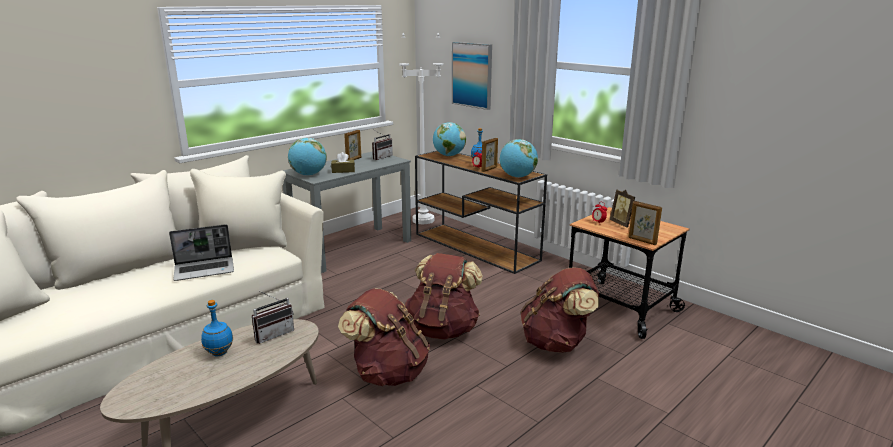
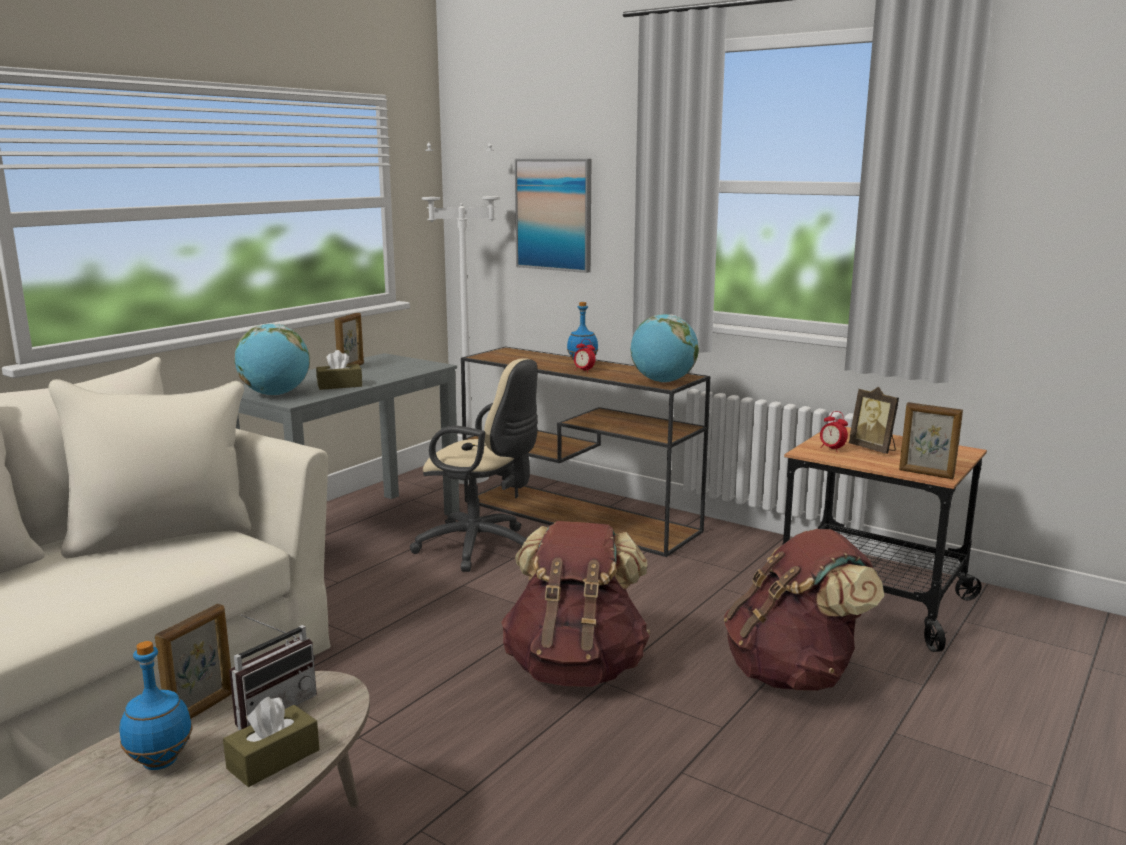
camera: 10 degrees left, 5 degrees down
laptop [169,224,234,281] -> none
brown backpack [338,288,430,386] -> none
radio [372,131,393,160] -> none
globe [433,122,466,156] -> none
picture frame [481,138,498,172] -> picture frame moved to [155,604,232,719]
none -> brown tissue box [223,696,319,787]
none -> beige office chair [410,358,538,572]

